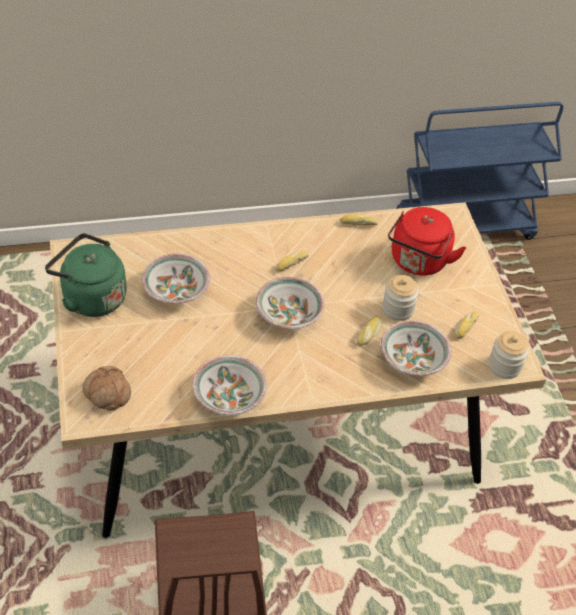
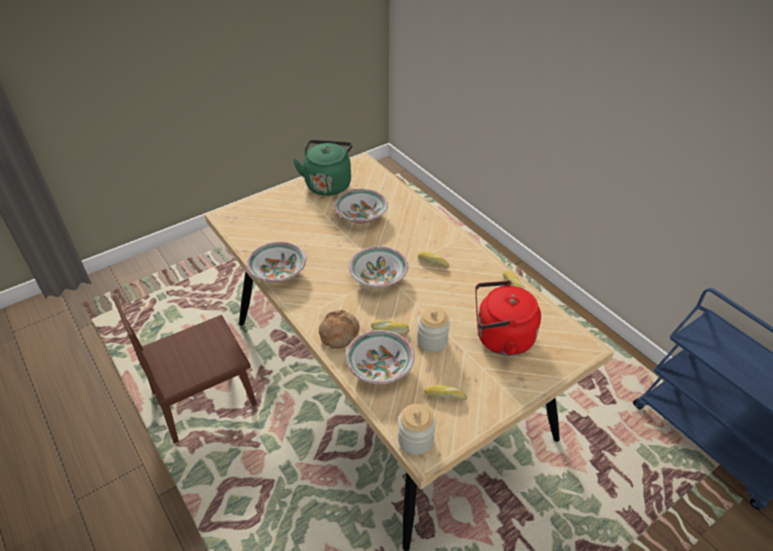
camera: 70 degrees right, 5 degrees down
bread [82,366,131,410] -> bread moved to [319,310,360,349]

